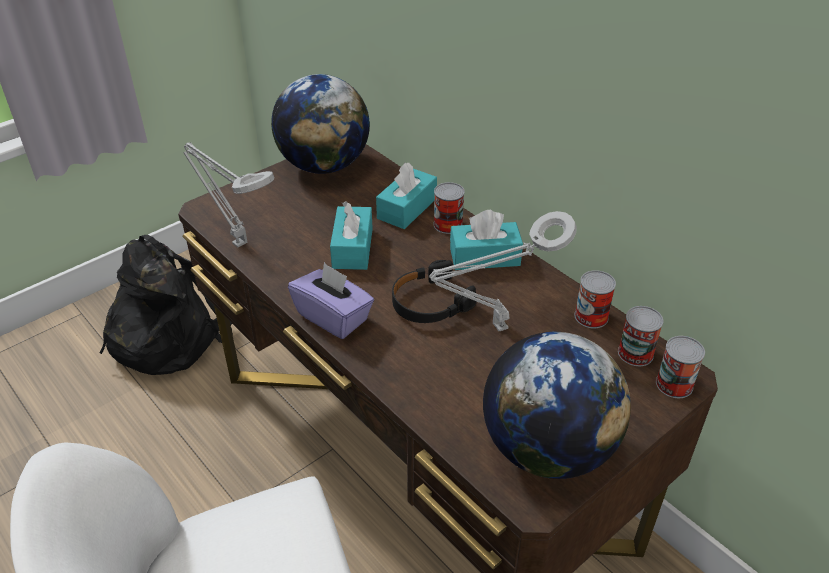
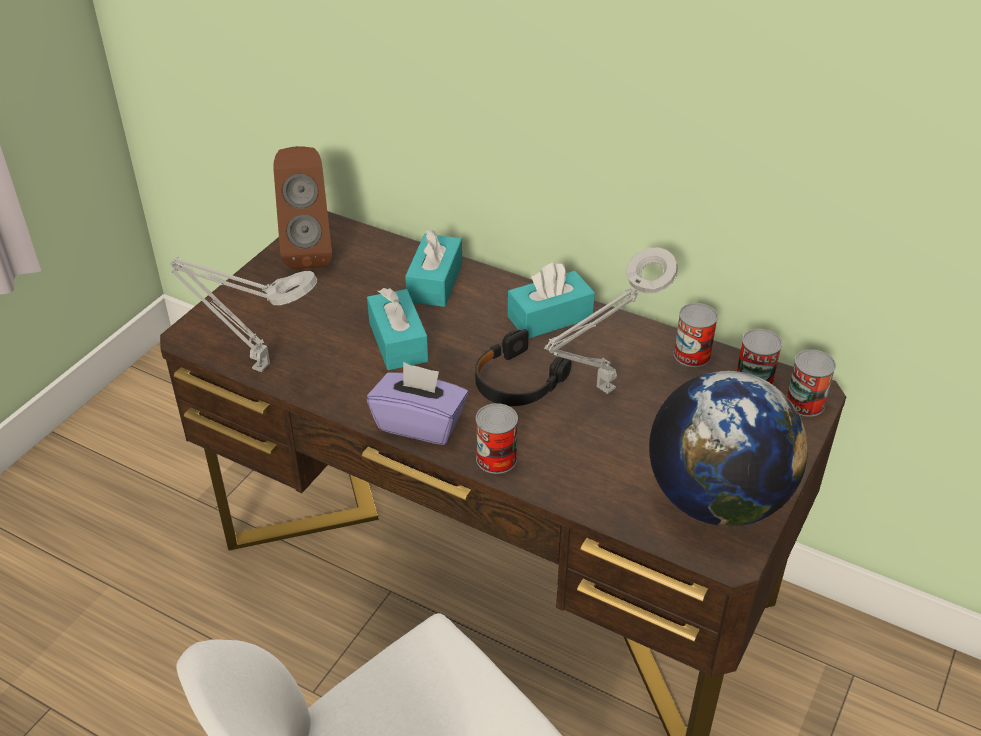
camera: 20 degrees left, 0 degrees up
black backpack [100,235,233,375] -> none
globe [271,74,370,174] -> brown speaker [273,146,332,269]
can [433,182,465,234] -> can moved to [476,403,518,474]

